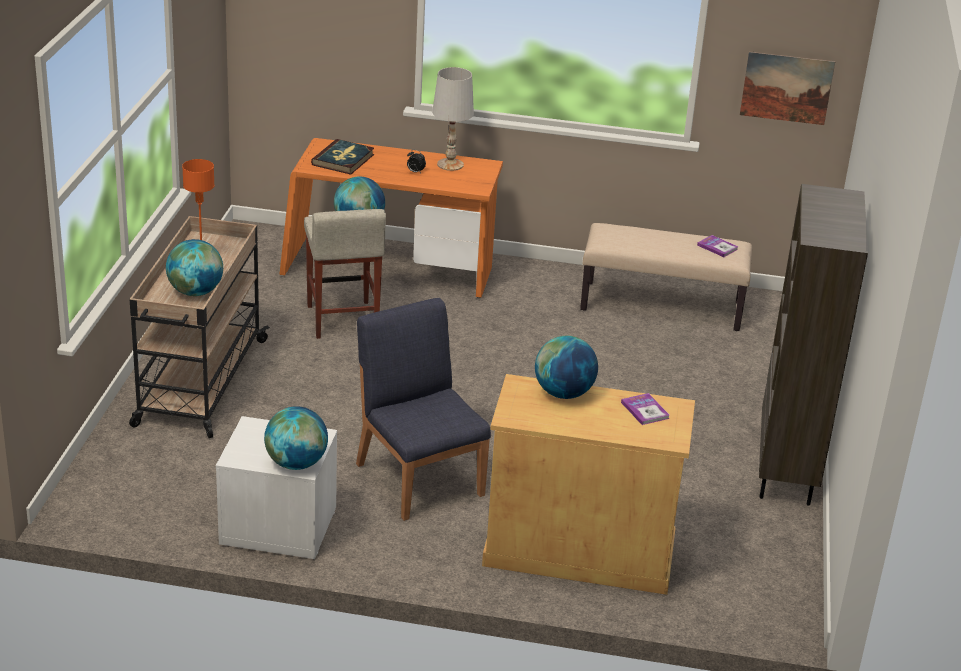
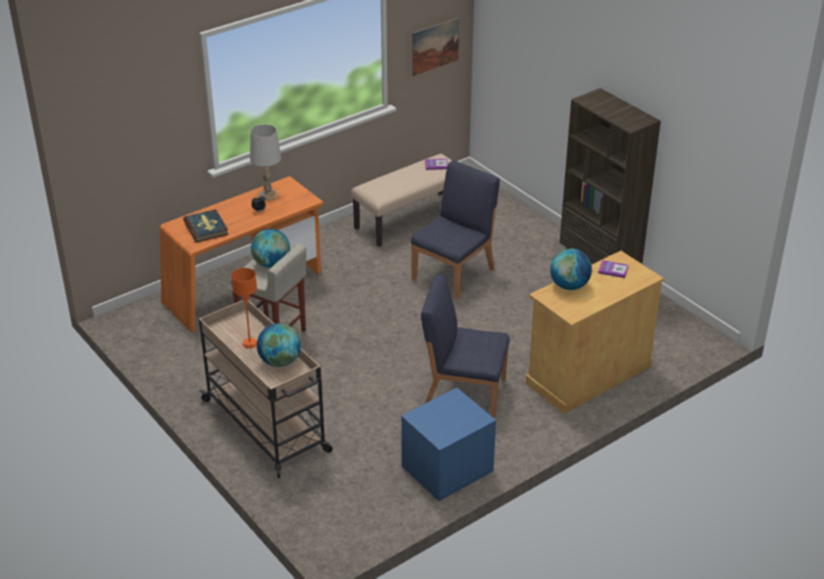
camera: 45 degrees left, 5 degrees up
white nightstand [216,416,337,559] -> blue nightstand [401,388,496,501]
globe [264,406,328,470] -> none
none -> blue chair [411,160,500,299]

